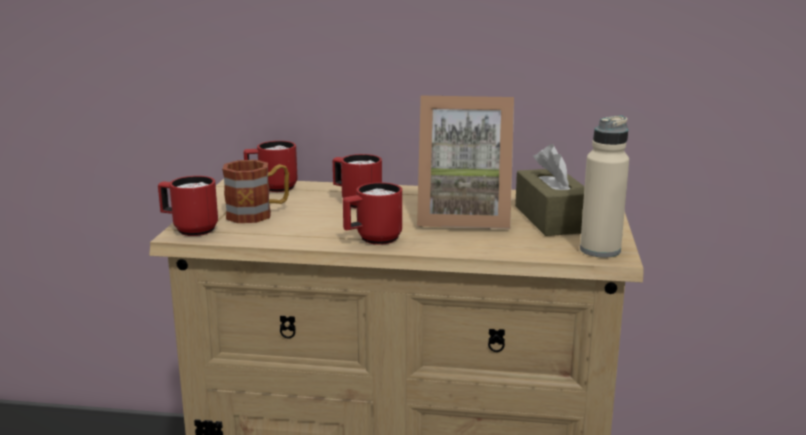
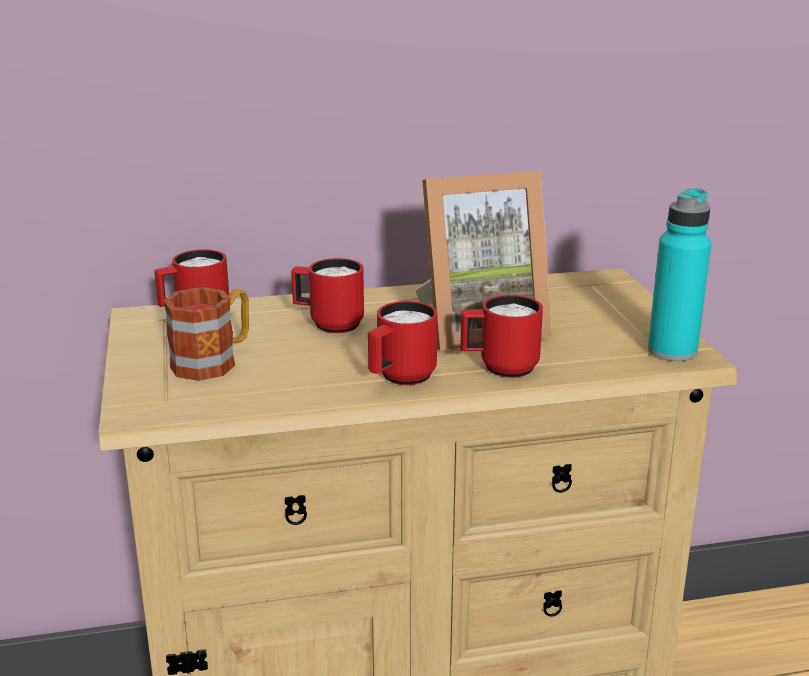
camera: 20 degrees left, 5 degrees up
red mug [158,176,218,236] -> red mug moved to [460,295,543,378]
brown tissue box [515,144,585,236] -> none
beige bottle [580,116,629,258] -> turquoise bottle [648,188,711,361]

